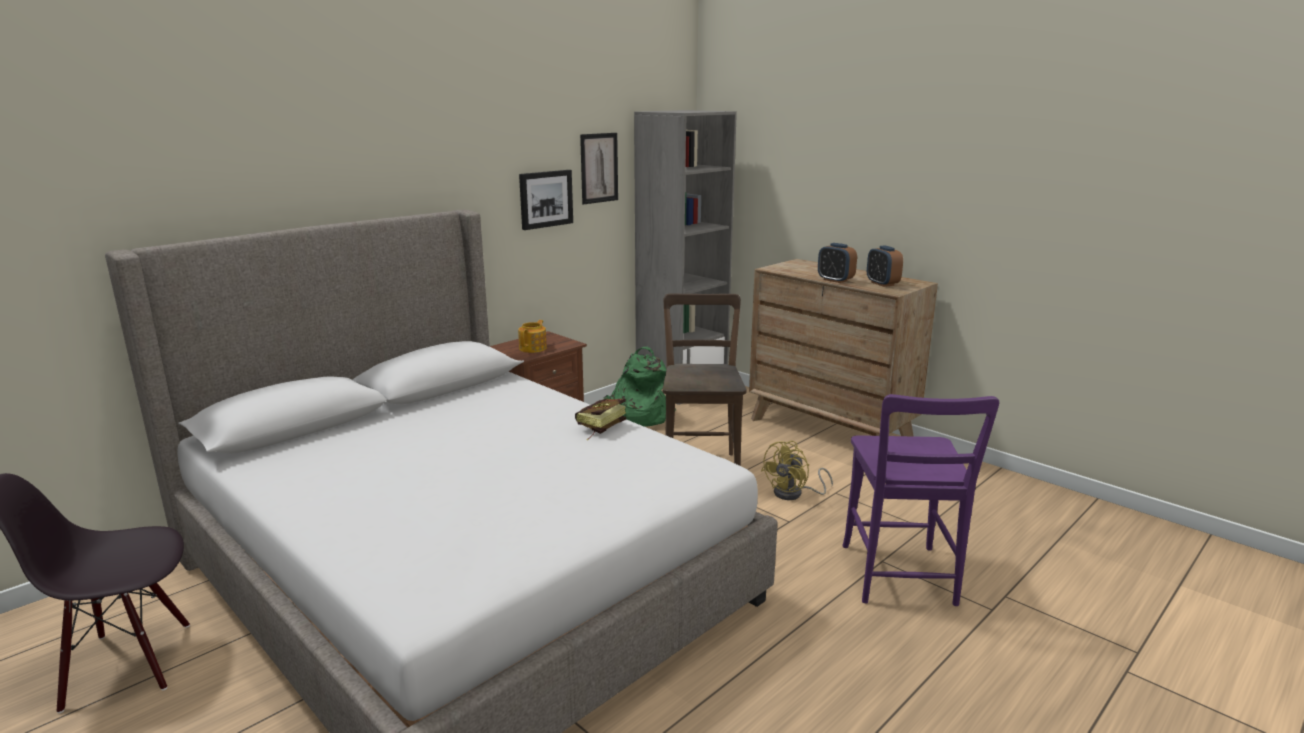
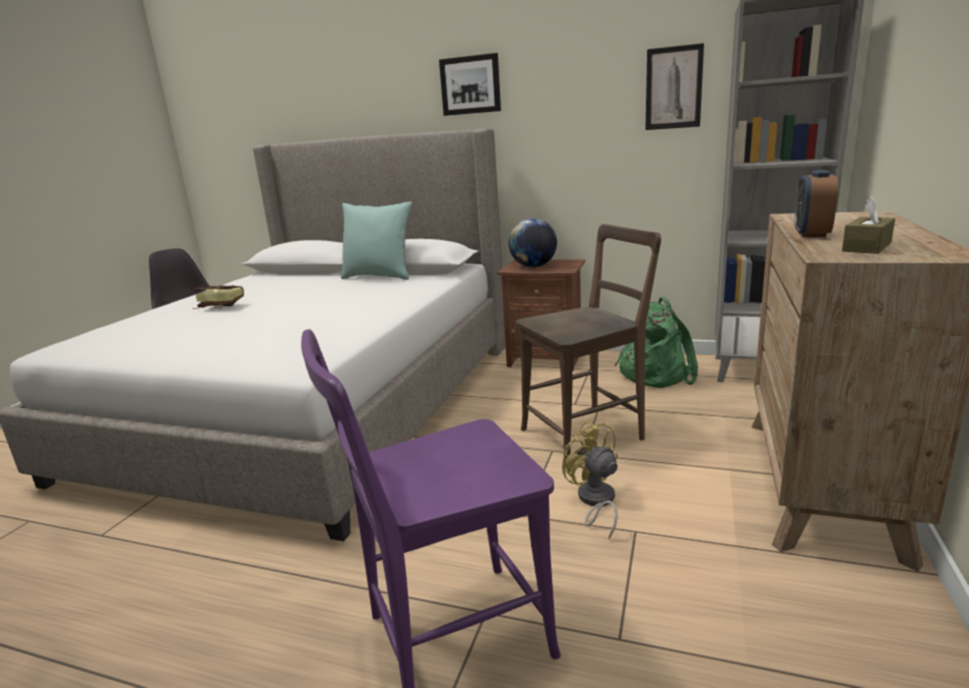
camera: 65 degrees right, 0 degrees up
teapot [518,320,547,353] -> globe [509,218,557,267]
picture [519,170,573,230] -> picture moved to [439,53,501,116]
book [575,398,626,440] -> book moved to [194,285,244,309]
yellow fan [761,441,833,500] -> yellow fan turned 45 degrees clockwise [562,421,618,539]
alarm clock [867,245,903,287] -> brown tissue box [842,196,895,254]
none -> turquoise pillow [341,202,412,280]

